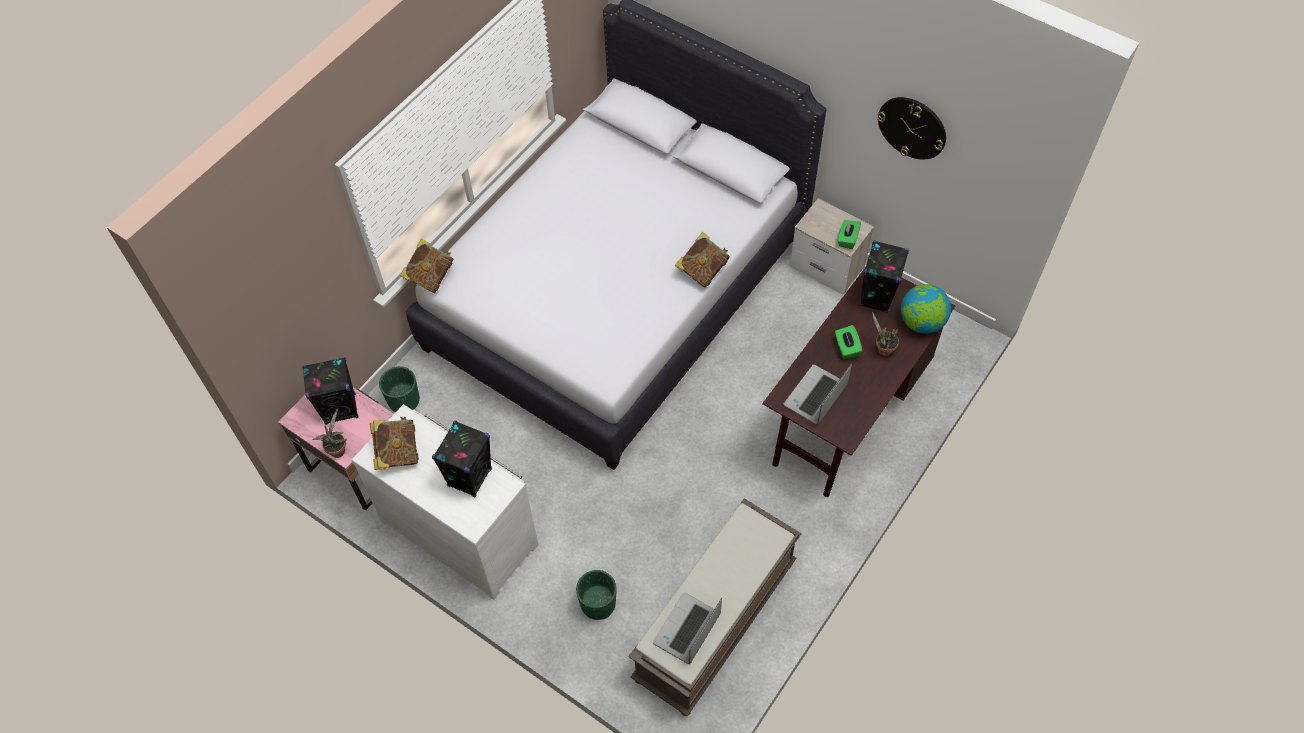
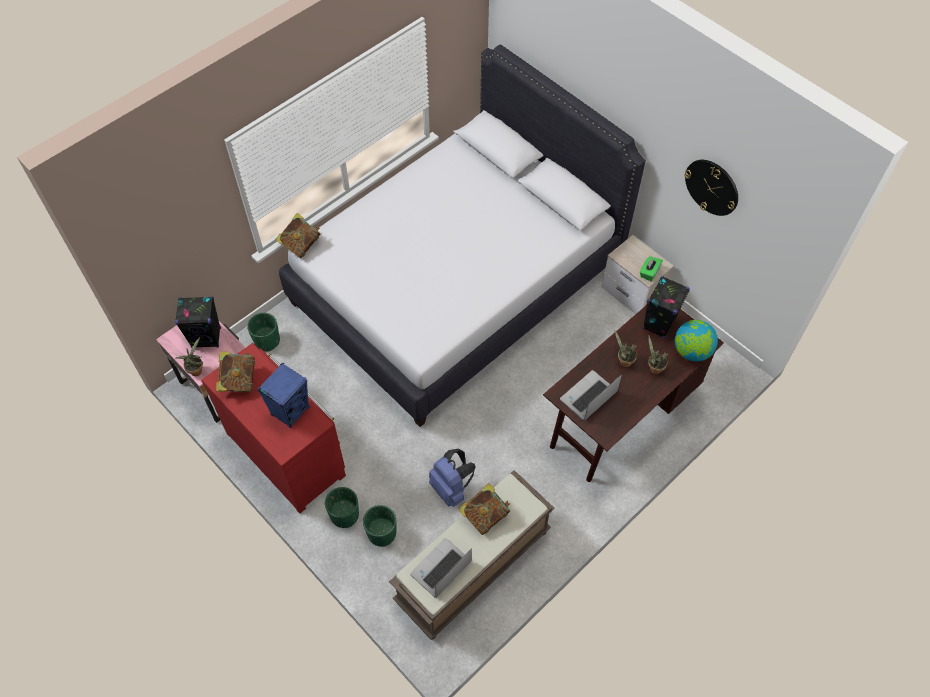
camera: 10 degrees right, 0 degrees up
white dresser [352,404,539,600] -> red dresser [201,343,346,513]
black speaker [432,421,492,497] -> blue speaker [257,363,310,428]
book [675,232,730,288] -> book moved to [459,483,511,535]
green tissue box [835,325,862,359] -> potted plant [615,331,637,367]
none -> green planter [325,487,359,528]
none -> blue backpack [429,449,475,507]

